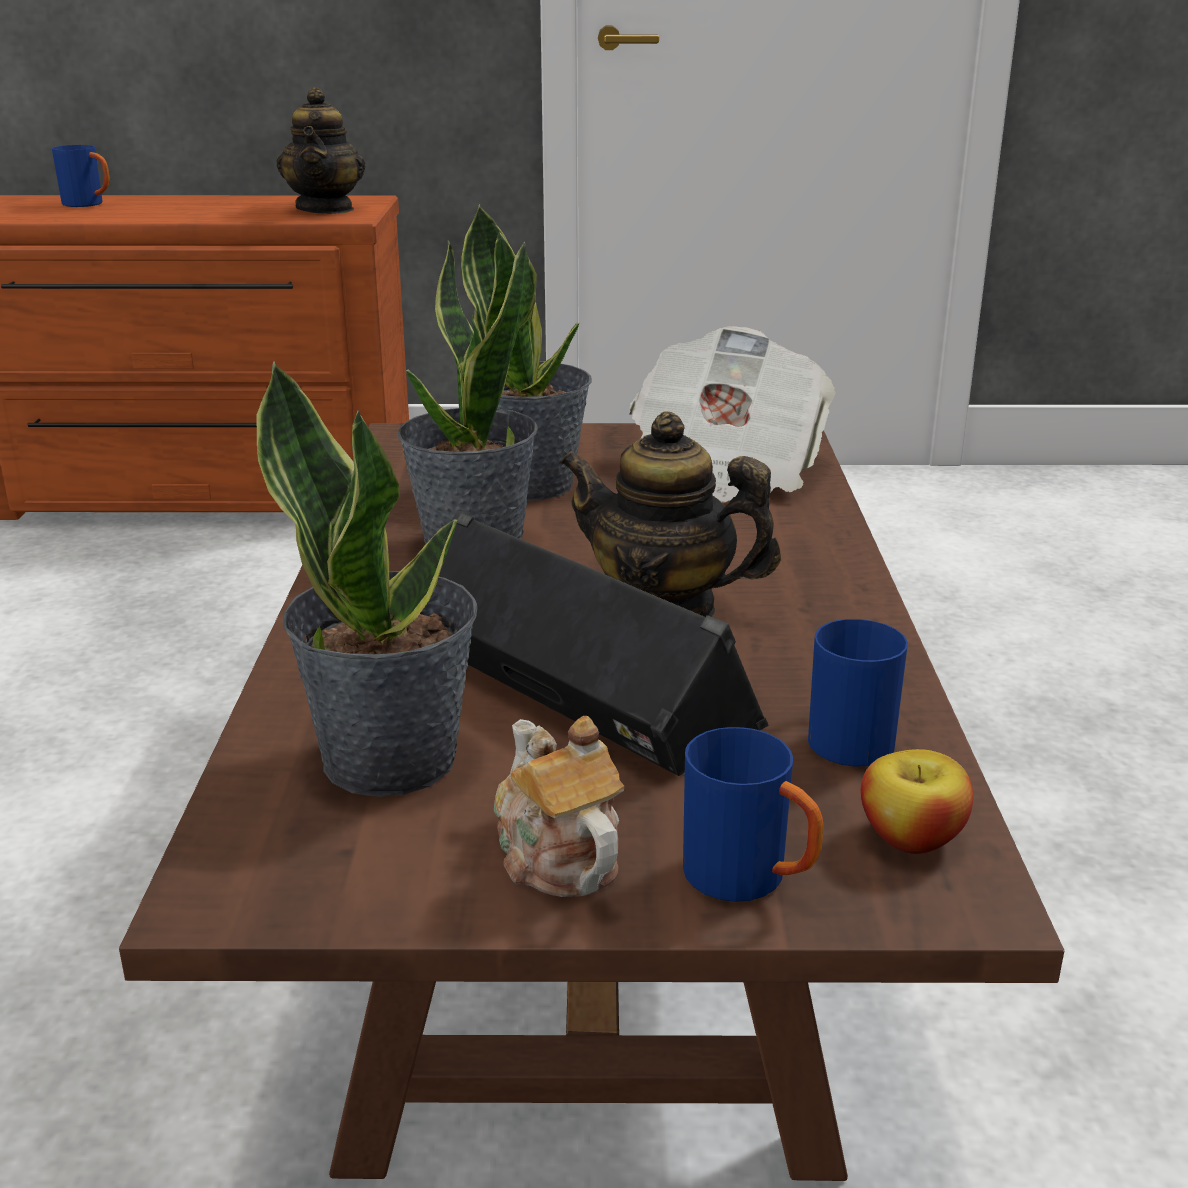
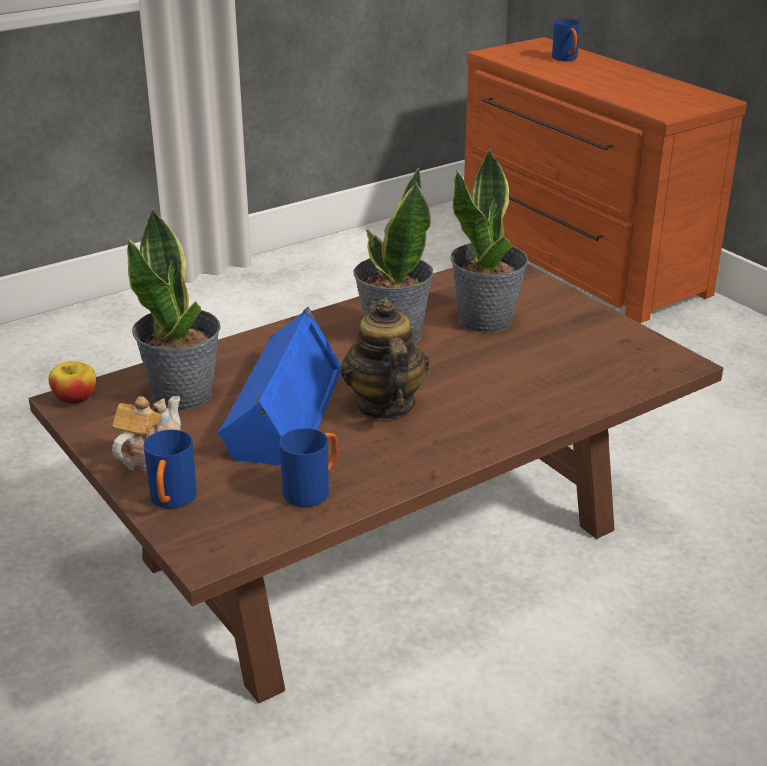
camera: 55 degrees right, 5 degrees up
teapot [277,87,365,214] -> none
black speaker [439,511,768,776] -> blue speaker [217,307,341,465]
newspaper [630,326,836,503] -> none
apple [861,749,973,854] -> apple moved to [49,361,96,404]

